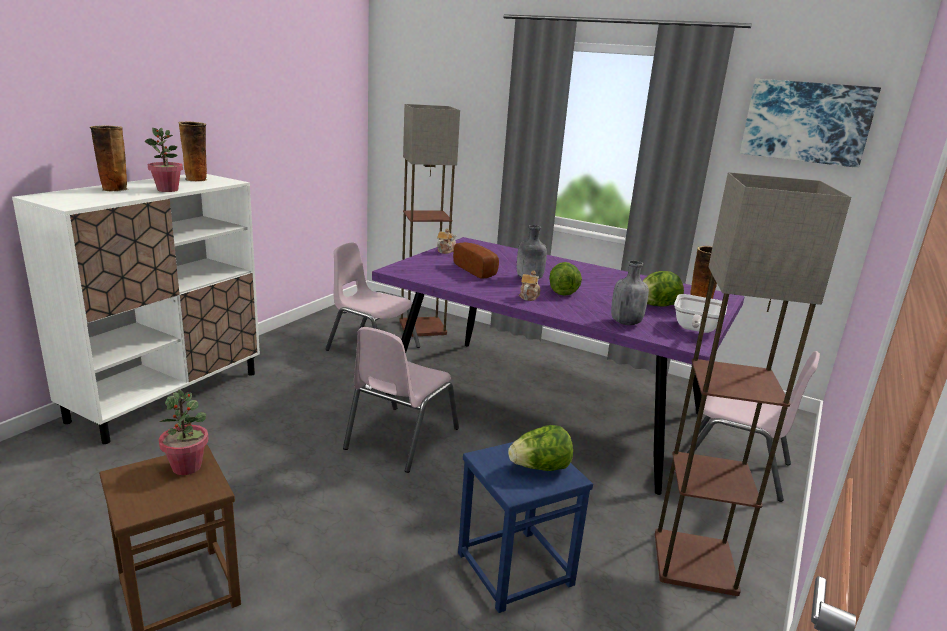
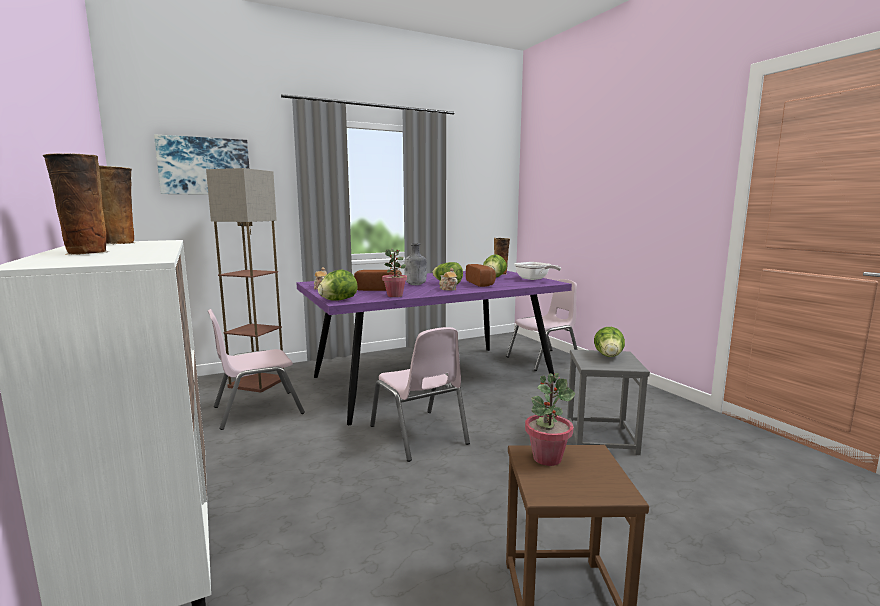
camera: 55 degrees left, 10 degrees down
potted plant [145,128,183,192] -> potted plant moved to [382,249,407,297]
blue stool [458,442,593,613] -> grey stool [567,350,650,455]
grey bottle [611,260,649,325] -> none
floor lamp [655,172,851,596] -> none
picture [740,79,881,168] -> picture moved to [154,134,249,195]
none -> lettuce [318,270,358,301]
none -> bread [466,264,496,287]

